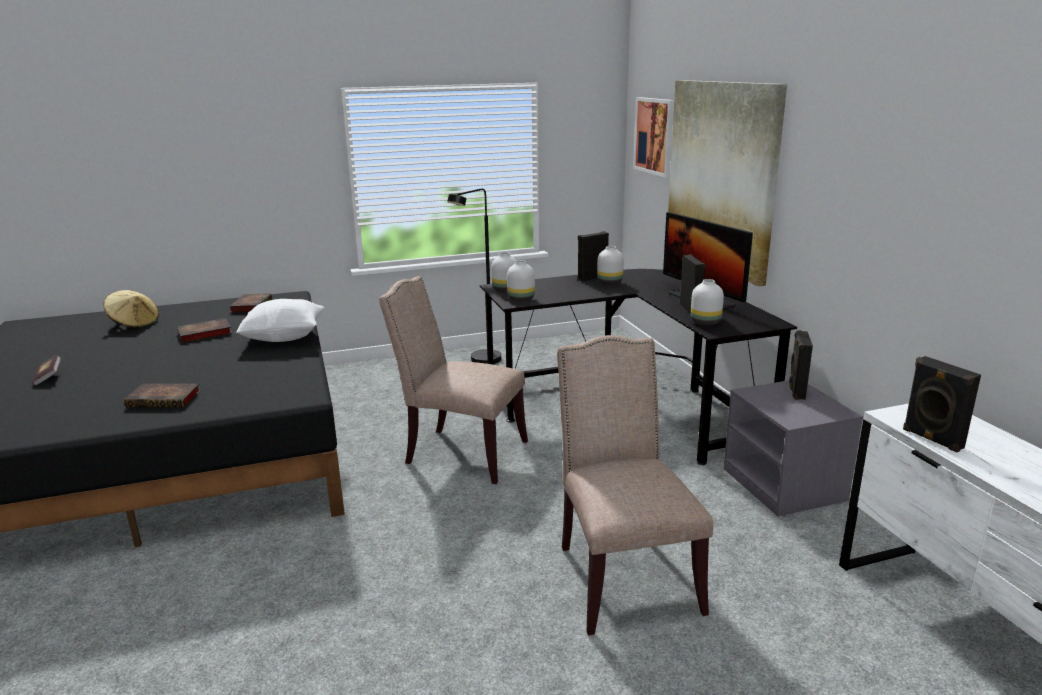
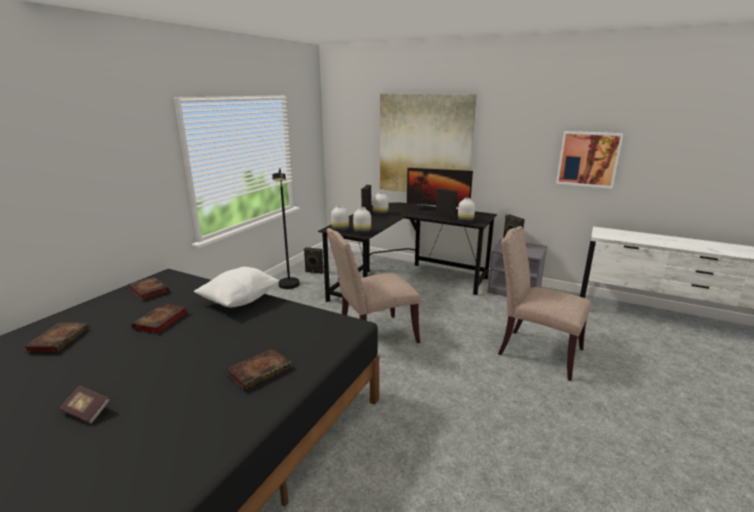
camera: 45 degrees left, 0 degrees up
beige hat [104,290,159,328] -> book [23,322,89,353]
picture [633,97,674,178] -> picture moved to [556,131,624,189]
black speaker [903,356,981,452] -> black speaker moved to [304,247,323,274]

